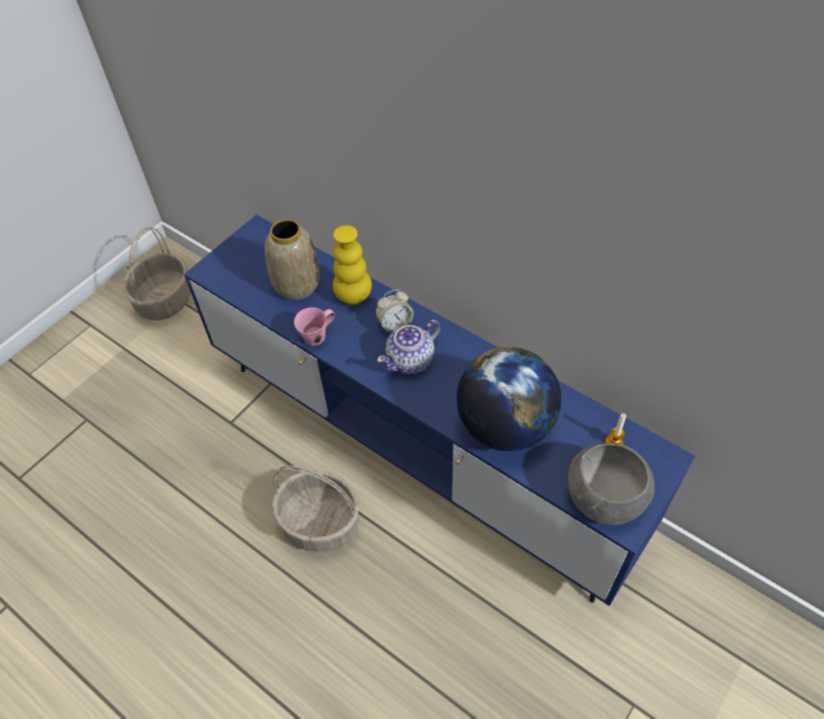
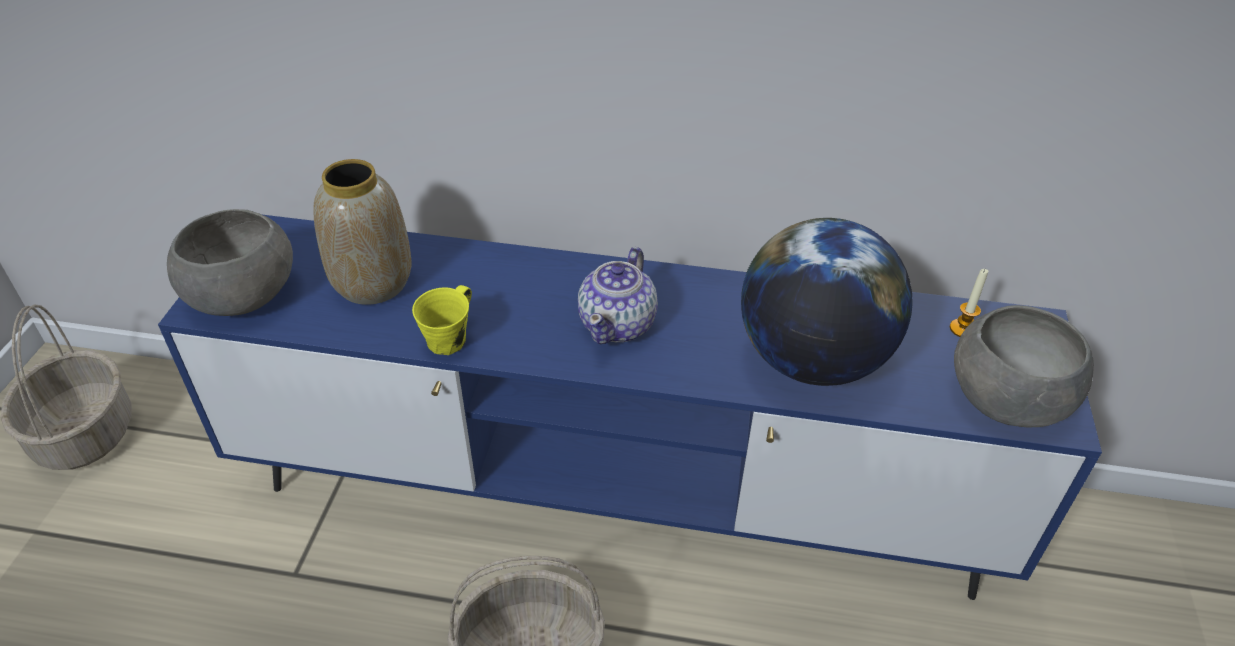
camera: 30 degrees left, 10 degrees down
pink mug [294,307,335,346] -> yellow mug [412,285,472,355]
yellow vase [333,225,372,305] -> none
alarm clock [375,290,414,332] -> none
none -> grey bowl [167,209,293,316]

